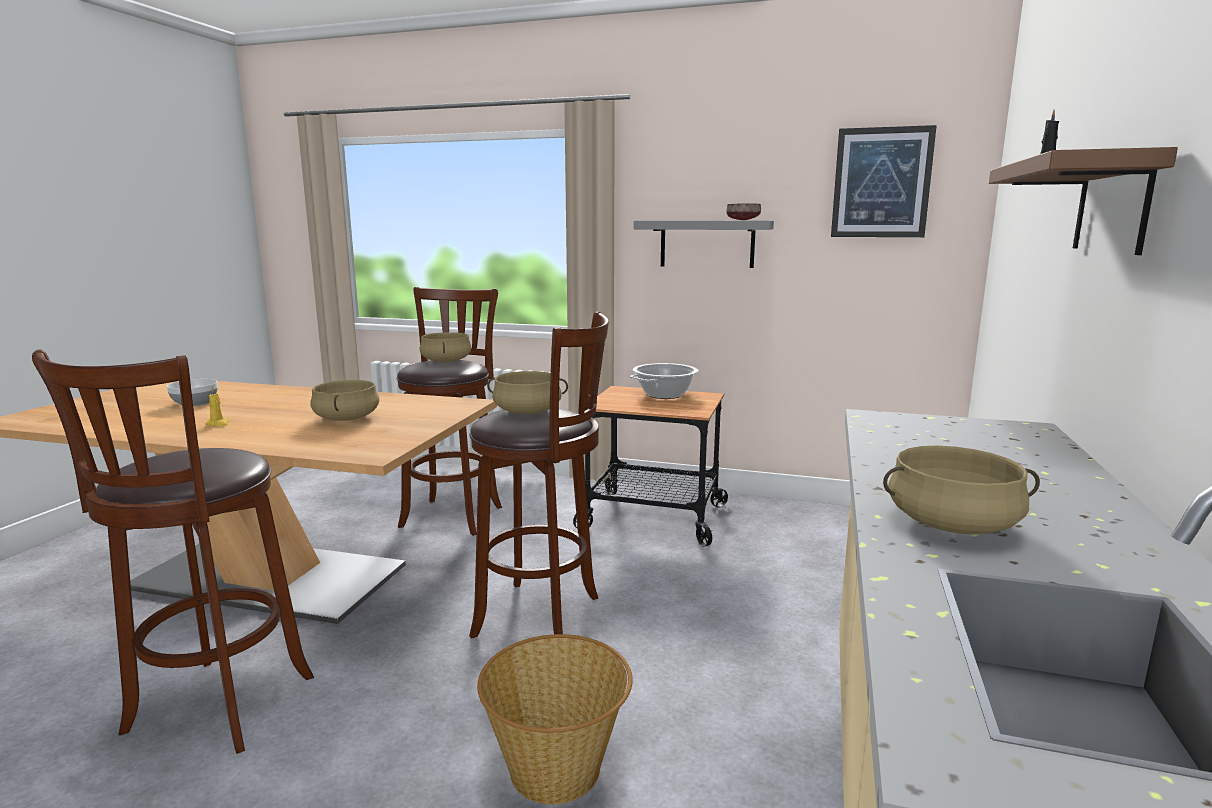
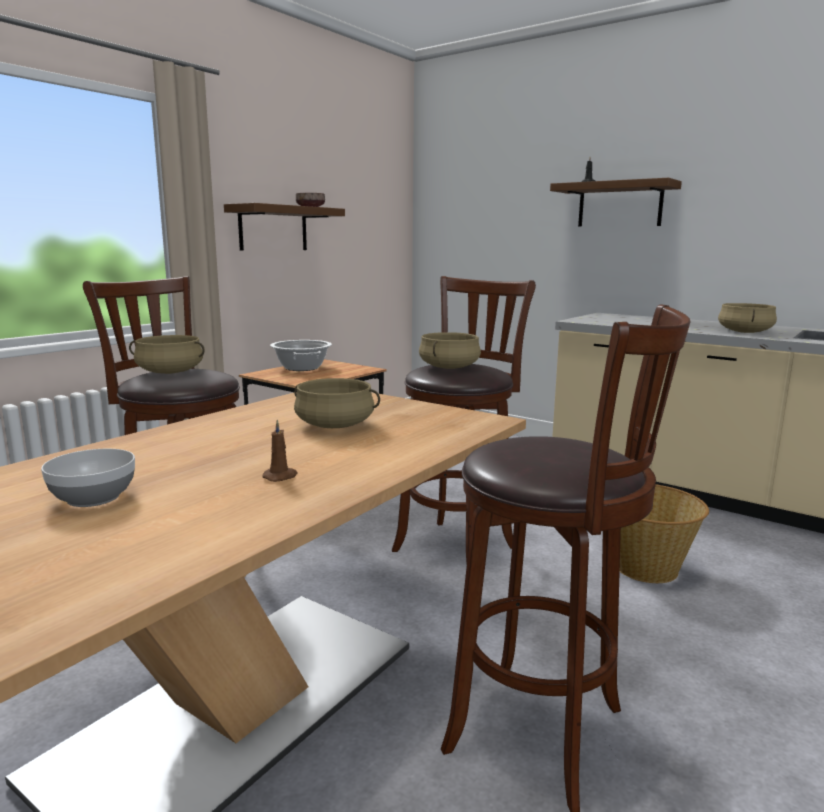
camera: 70 degrees left, 0 degrees up
yellow candle [205,387,229,427] -> brown candle [262,420,298,482]
grey shelf [634,221,774,268] -> brown shelf [224,203,345,251]
picture [831,125,937,237] -> none

